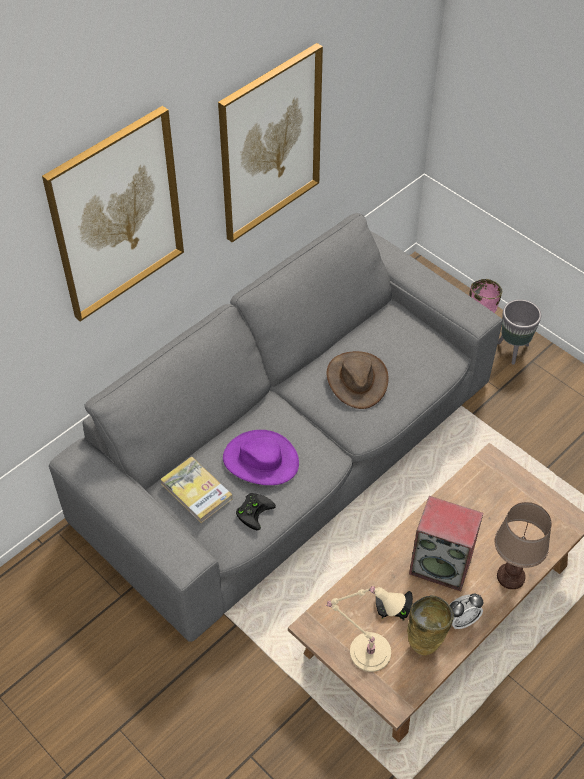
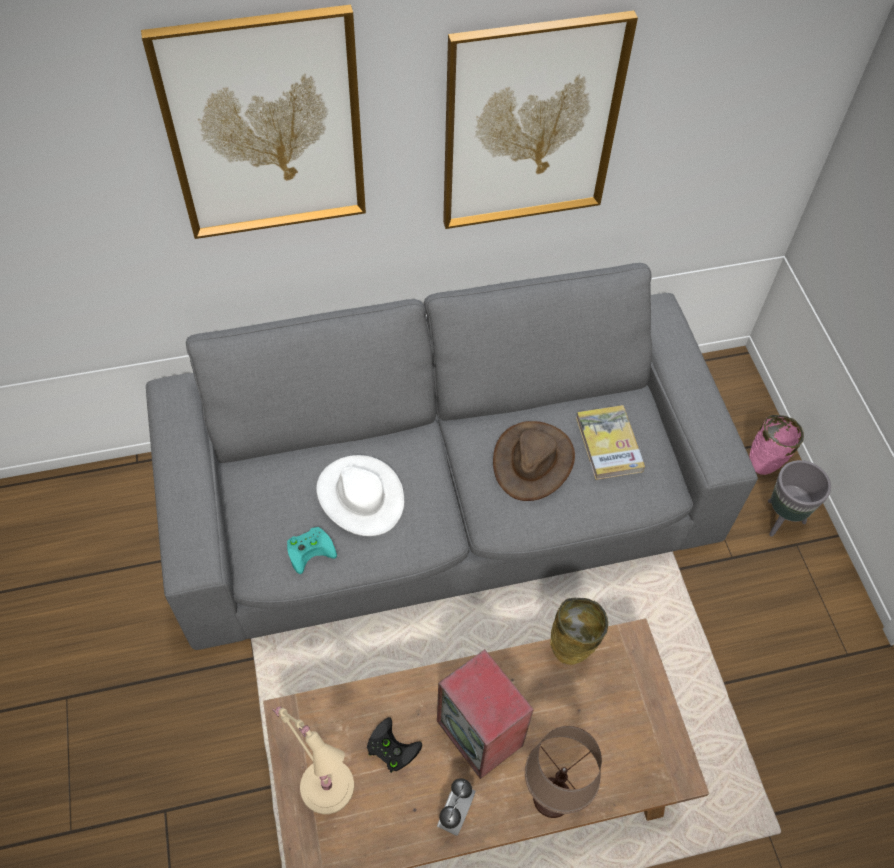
camera: 30 degrees right, 5 degrees up
book [160,457,232,523] -> book moved to [576,405,645,480]
purple hat [223,430,299,485] -> white hat [316,455,404,536]
black game controller [236,493,276,530] -> turquoise game controller [287,527,337,574]
beige vase [407,595,454,656] -> beige vase moved to [550,598,608,665]
alarm clock [449,594,484,629] -> alarm clock turned 105 degrees clockwise [437,778,475,836]

